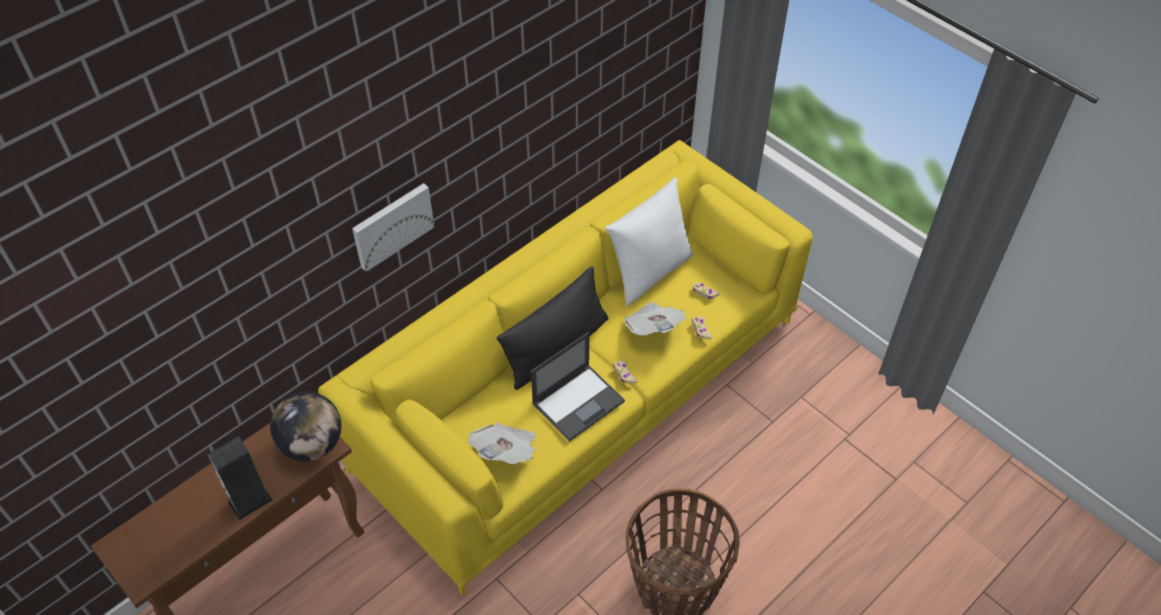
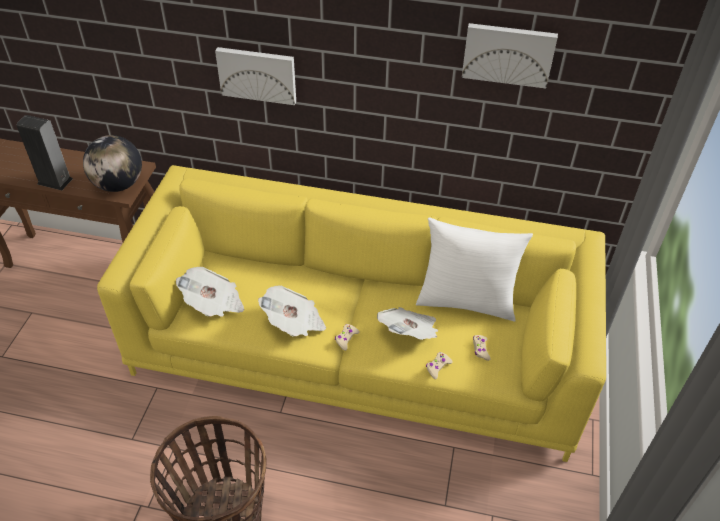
camera: 55 degrees right, 5 degrees down
black pillow [497,267,608,390] -> none
laptop [531,332,625,442] -> newspaper [258,286,326,337]
none -> picture [462,23,558,88]

